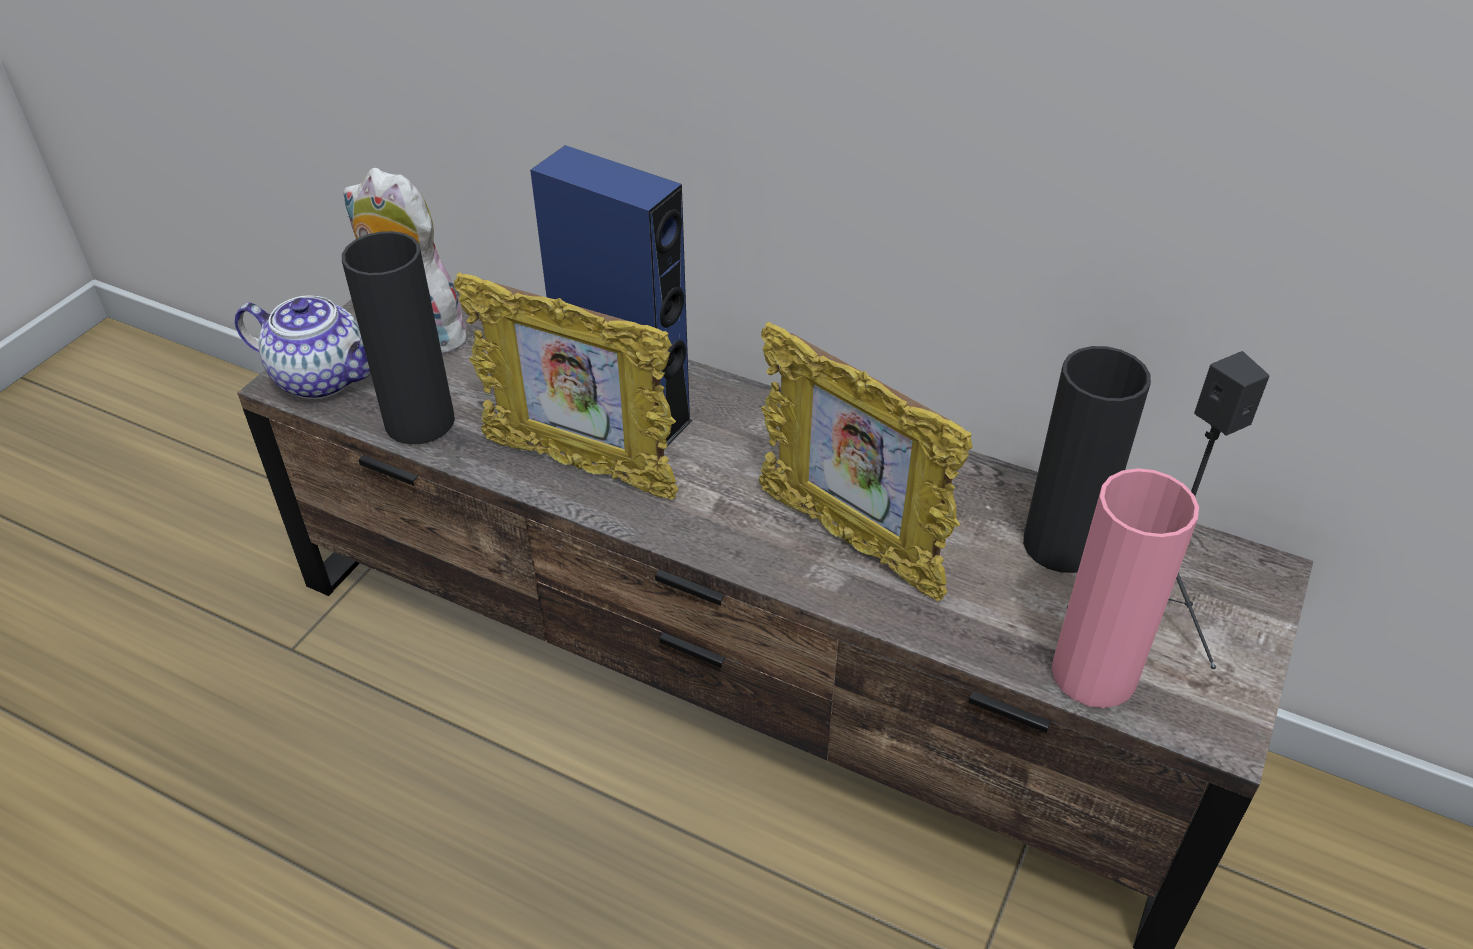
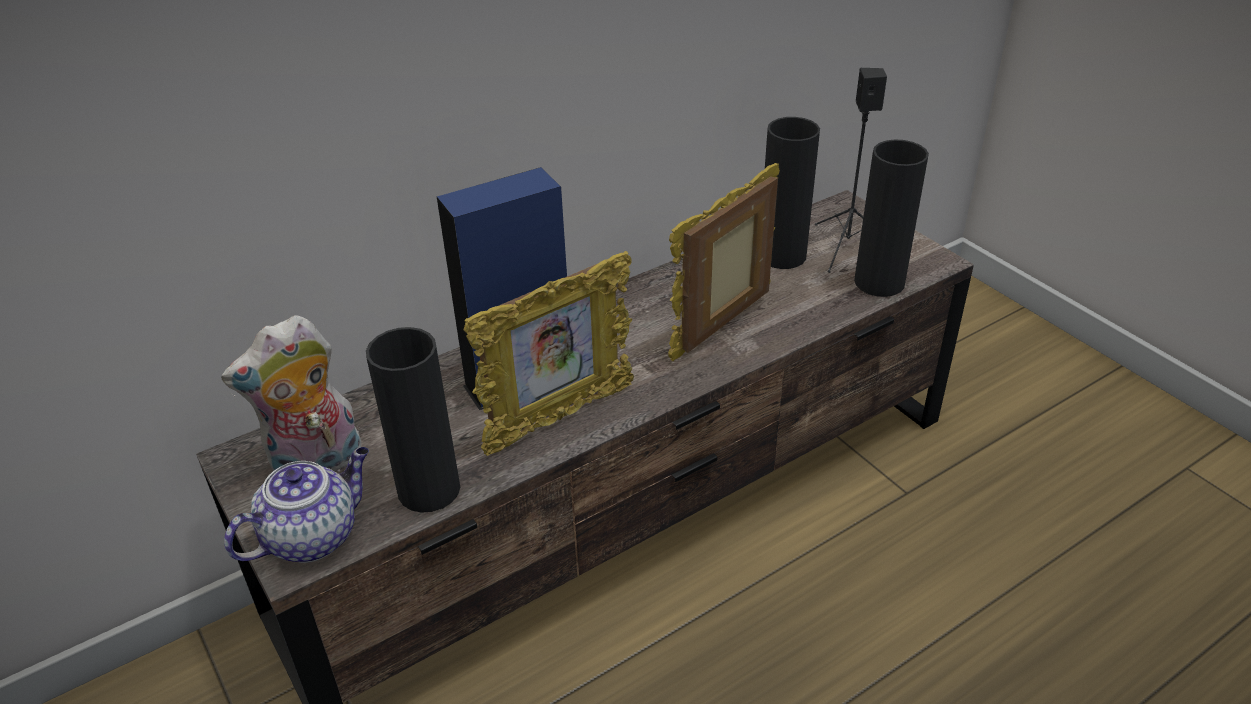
camera: 60 degrees left, 5 degrees down
picture frame [759,322,973,601] -> picture frame turned 150 degrees clockwise [668,163,780,361]
pink vase [1052,468,1199,708] -> black vase [854,139,929,297]

